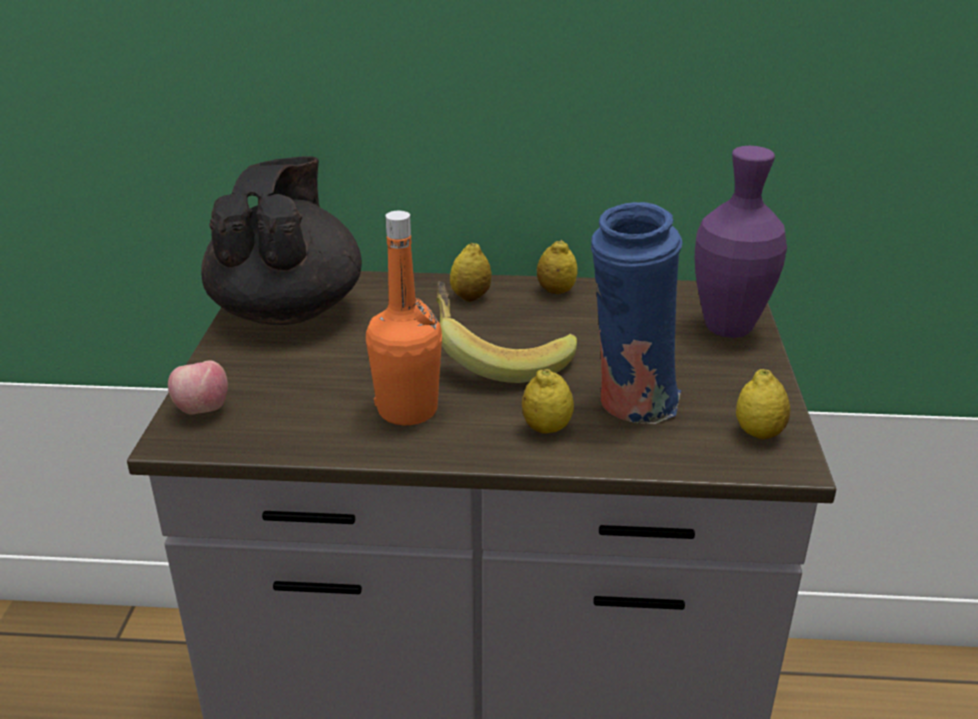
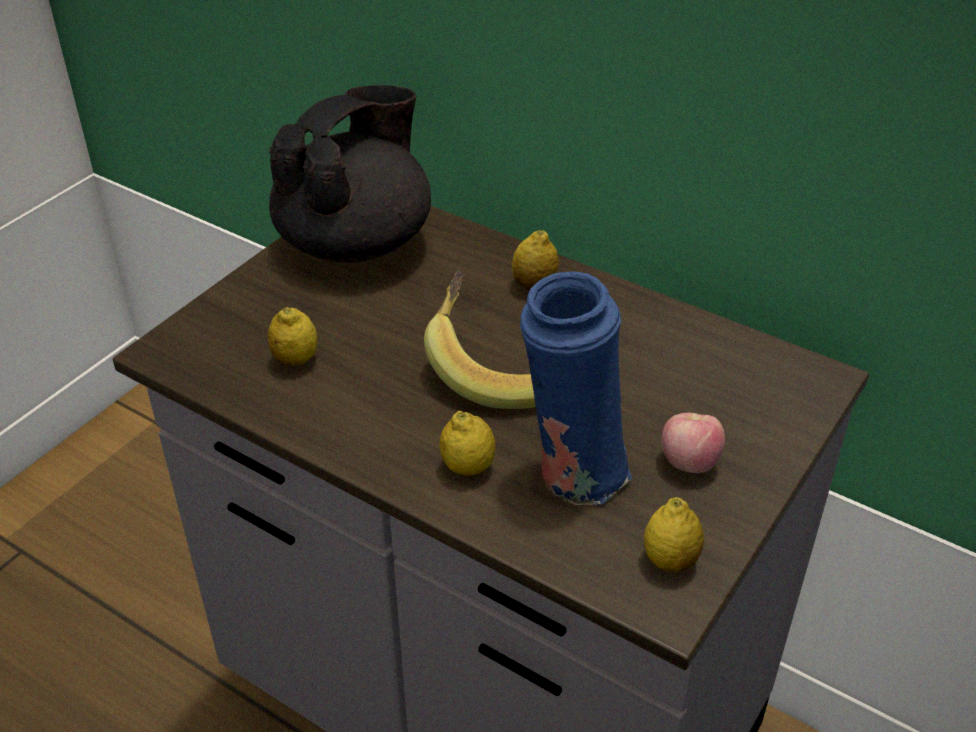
camera: 30 degrees right, 10 degrees up
apple [168,360,228,415] -> apple moved to [661,413,725,473]
orange bottle [366,211,442,425] -> none
lemon [537,240,578,294] -> lemon moved to [268,307,317,366]
purple vase [695,146,787,338] -> none

